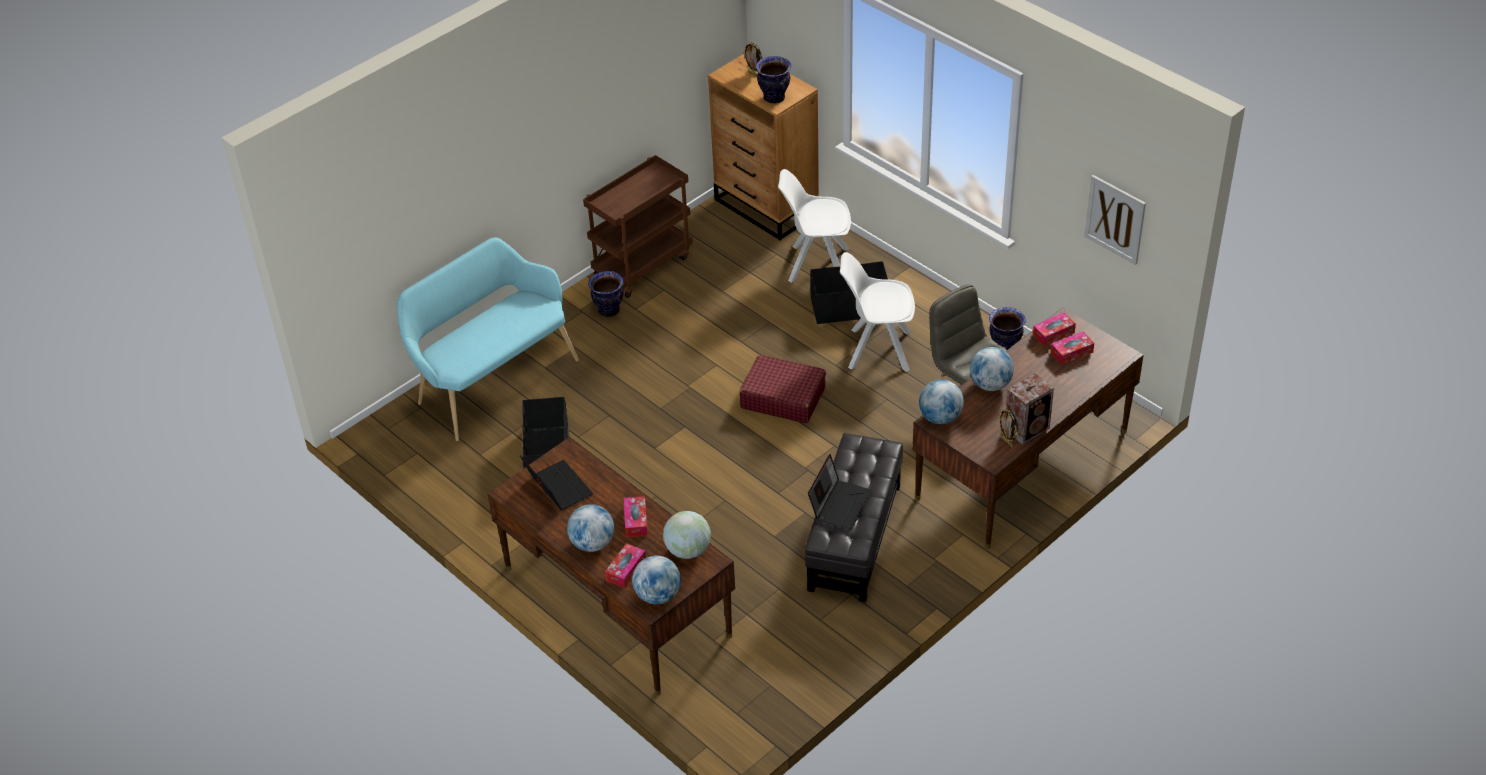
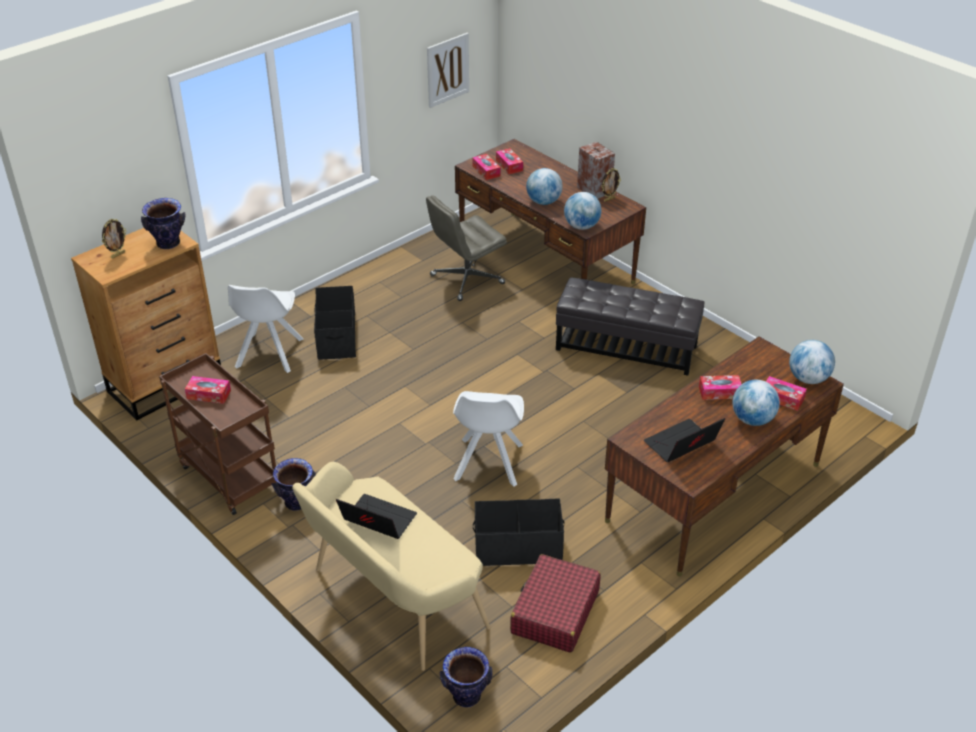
camera: 90 degrees left, 5 degrees down
turquoise bench [397,237,579,441] -> beige bench [292,462,490,671]
globe [663,511,711,559] -> none
red suitcase [739,355,826,423] -> red suitcase moved to [510,554,601,653]
laptop [808,454,872,530] -> laptop moved to [336,494,417,539]
white chair [840,252,915,372] -> white chair moved to [453,391,524,486]
vase [989,307,1026,350] -> vase moved to [440,647,492,707]
none -> tissue box [185,376,231,404]

